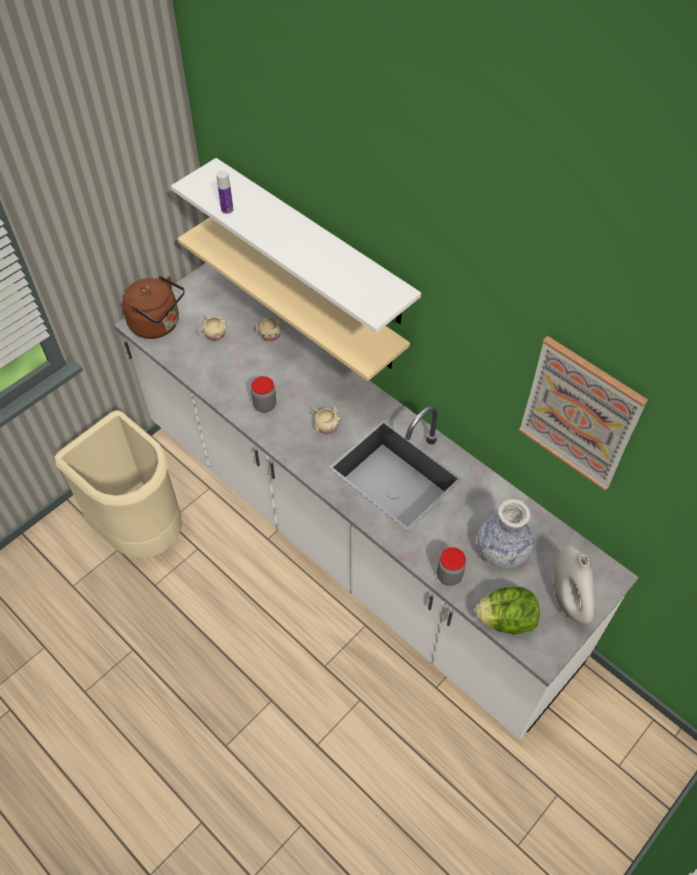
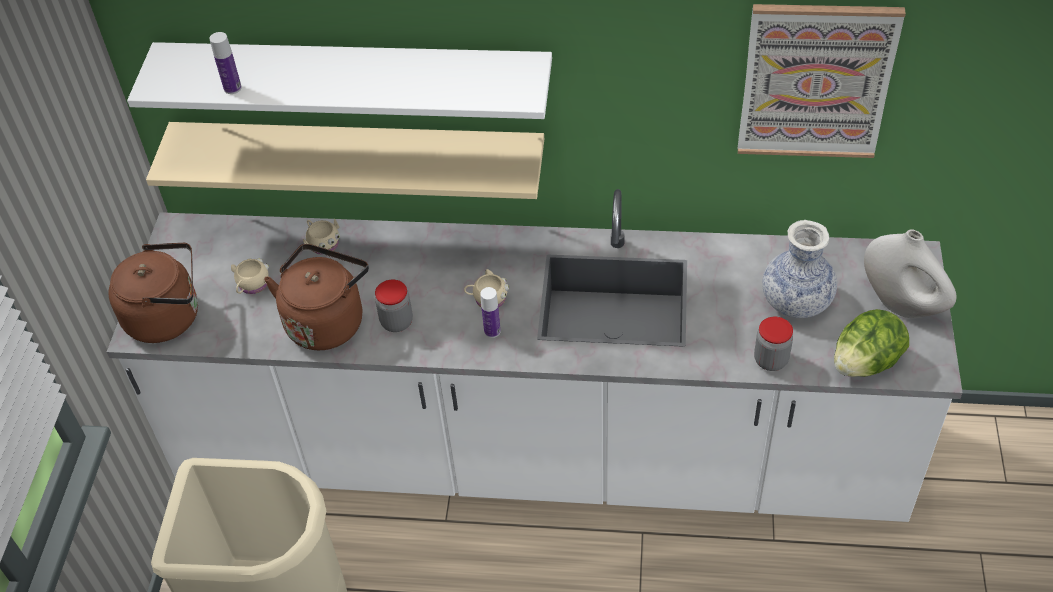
camera: 35 degrees left, 5 degrees down
none -> brown kettle [264,244,369,350]
none -> bottle [480,287,501,338]

